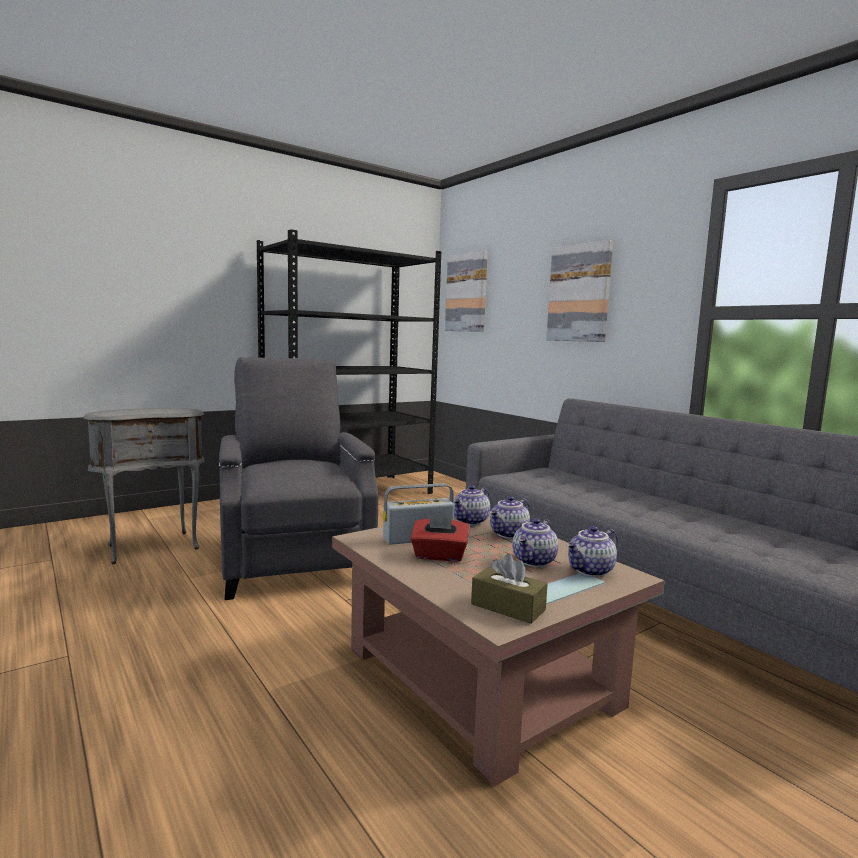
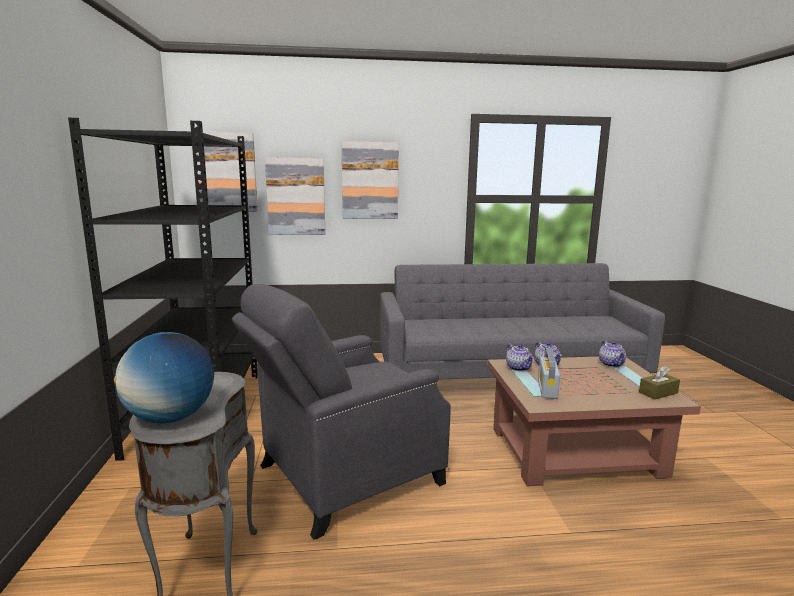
camera: 60 degrees left, 5 degrees up
grey armchair [219,357,378,600] -> grey armchair turned 45 degrees counterclockwise [232,284,451,540]
red tissue box [411,514,470,562] -> none
teapot [512,518,558,567] -> none
none -> globe [114,332,214,423]
none -> picture [265,157,325,235]

